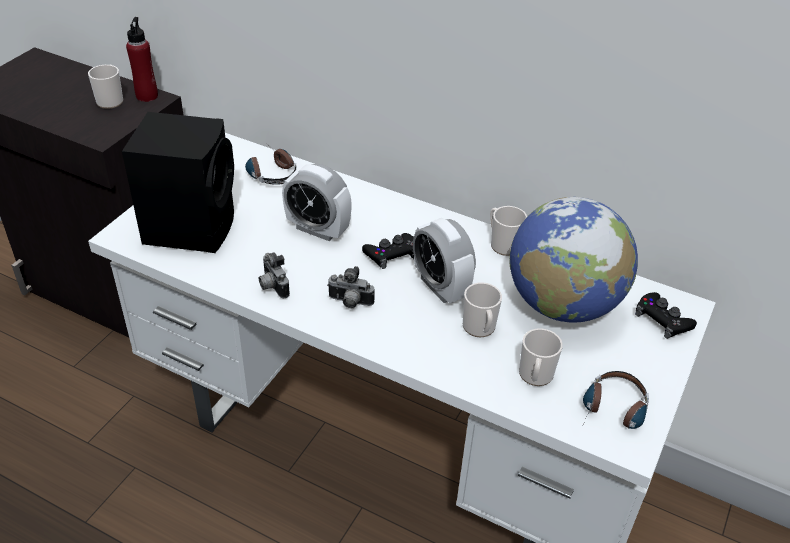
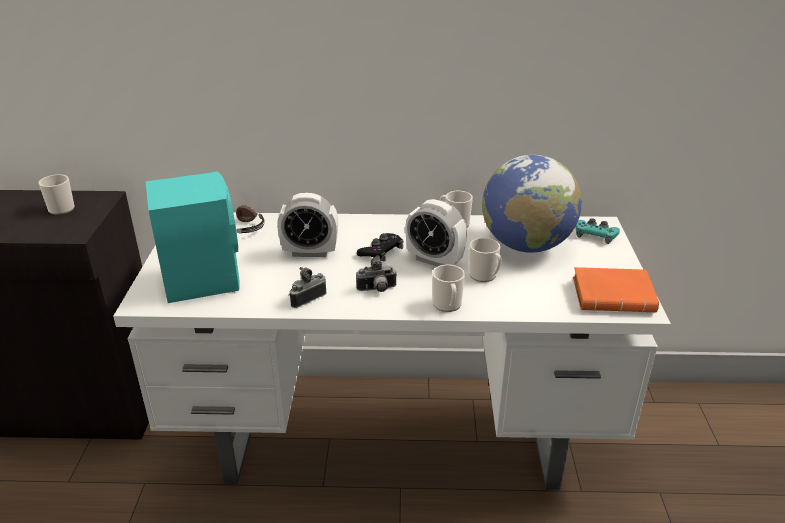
camera: 25 degrees left, 10 degrees down
black speaker [122,112,234,253] -> turquoise speaker [146,171,240,303]
red bottle [126,17,158,102] -> none
camera [258,252,290,298] -> camera turned 105 degrees clockwise [289,267,326,308]
mug [519,328,563,386] -> mug moved to [432,264,465,312]
headphones [581,371,649,429] -> orange book [573,267,659,313]
black game controller [635,292,697,339] -> turquoise game controller [575,218,620,244]

